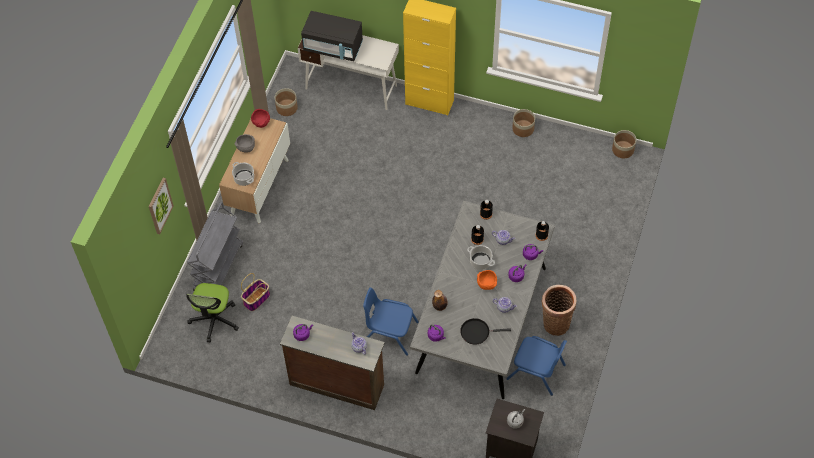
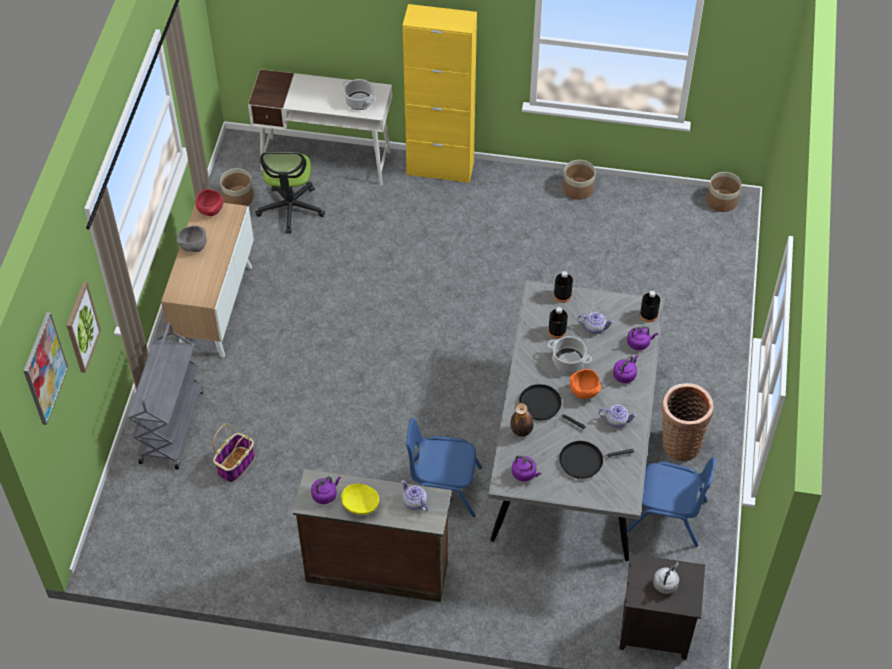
camera: 10 degrees left, 5 degrees down
office chair [186,283,239,342] -> office chair moved to [255,152,325,234]
cooking pot [232,162,254,186] -> cooking pot moved to [342,79,376,110]
black microwave [301,11,363,61] -> none
none -> picture [23,312,68,425]
none -> yellow bowl [341,483,379,515]
none -> black frying pan [519,384,586,429]

